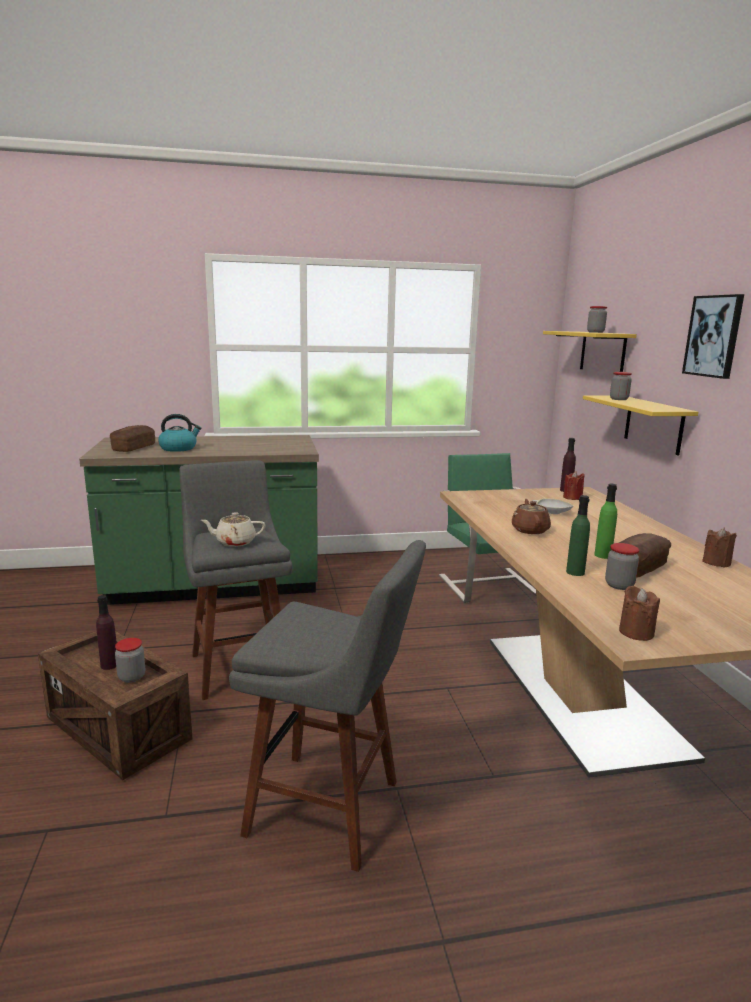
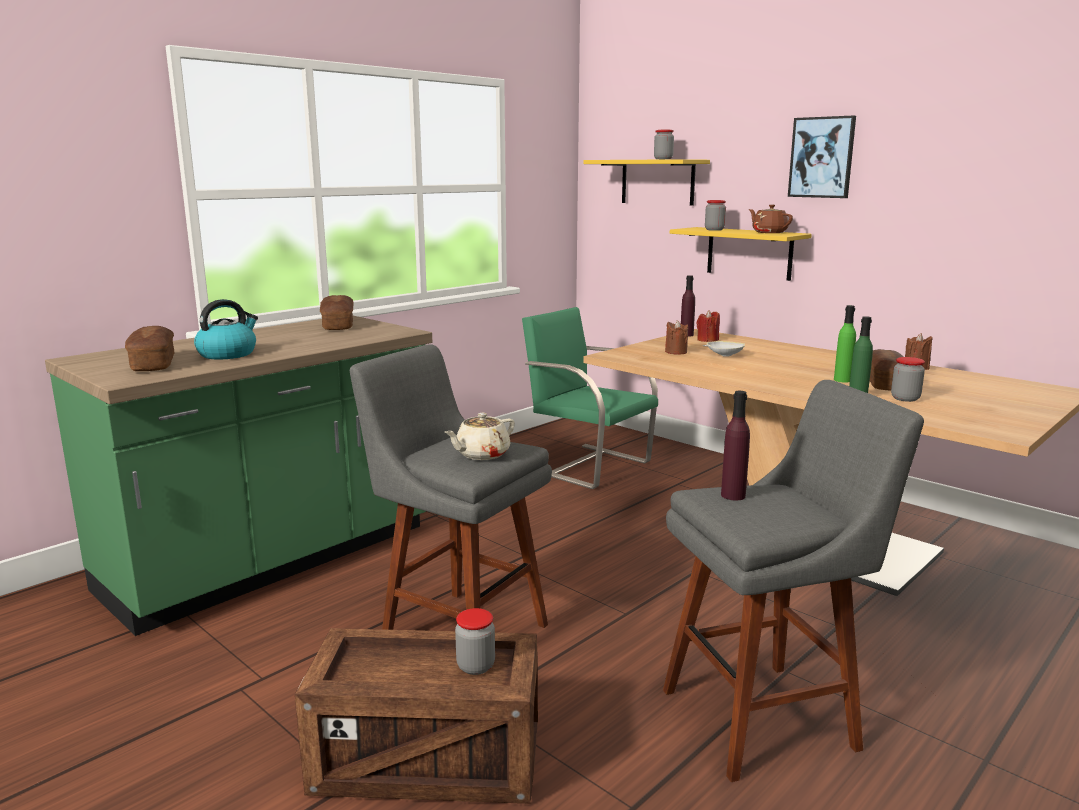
camera: 35 degrees left, 0 degrees up
purple bottle [96,595,117,670] -> purple bottle moved to [721,391,750,500]
brown teapot [512,499,551,534] -> brown teapot moved to [749,205,793,233]
brown candle [619,586,660,641] -> brown candle moved to [665,320,688,355]
none -> bread [320,295,354,330]

